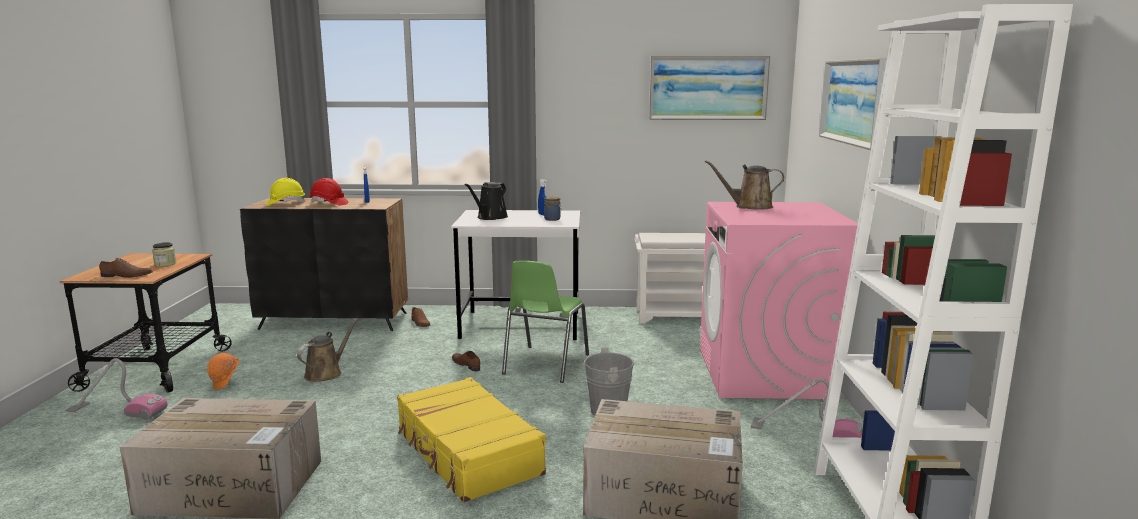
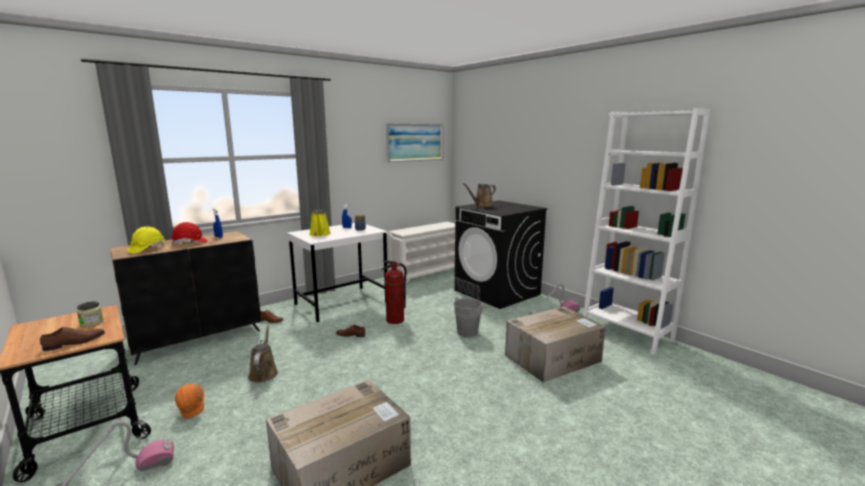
camera: 40 degrees left, 0 degrees up
yellow suitcase [397,377,546,503] -> none
black watering can [465,182,508,220] -> yellow watering can [309,210,331,237]
green chair [502,261,589,383] -> fire extinguisher [382,261,407,324]
pink washing machine [700,202,858,399] -> black washing machine [454,200,548,309]
picture [819,58,887,150] -> none

